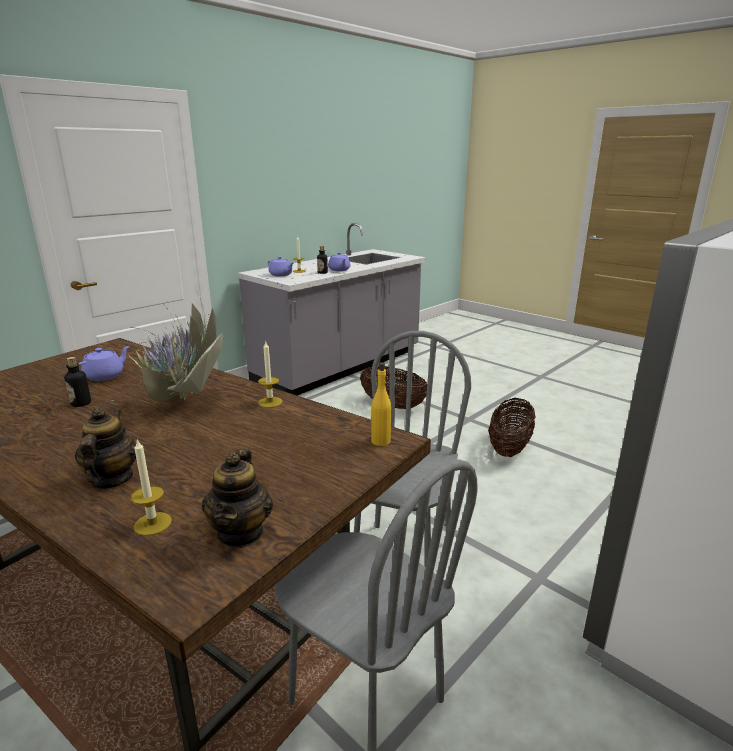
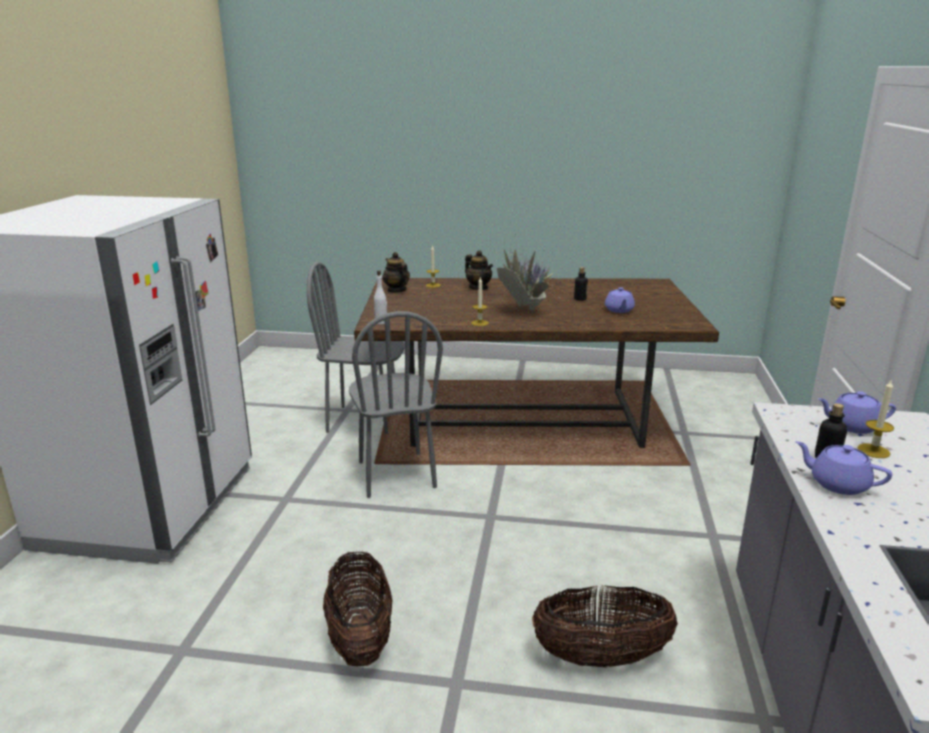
camera: 145 degrees right, 0 degrees up
yellow bottle [371,362,391,446] -> white bottle [374,270,387,325]

